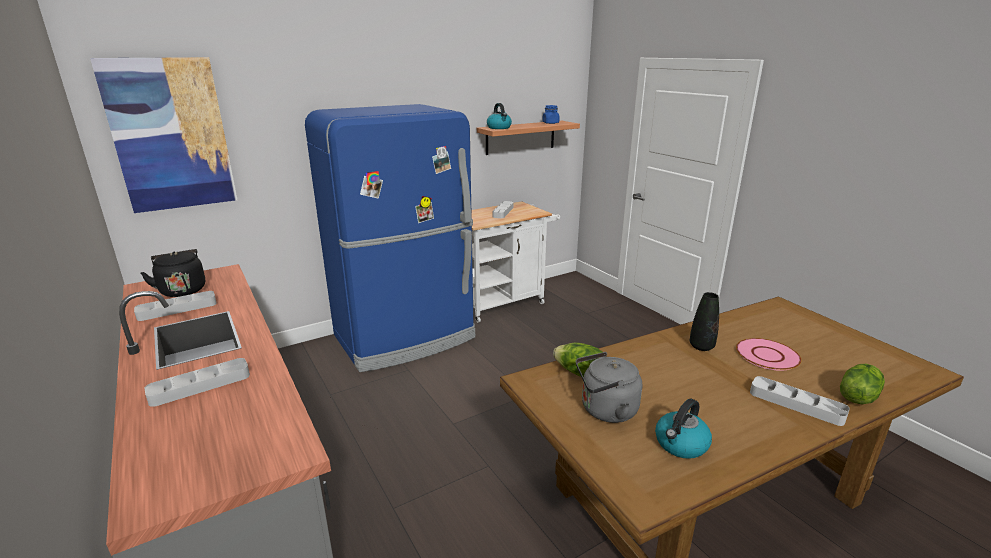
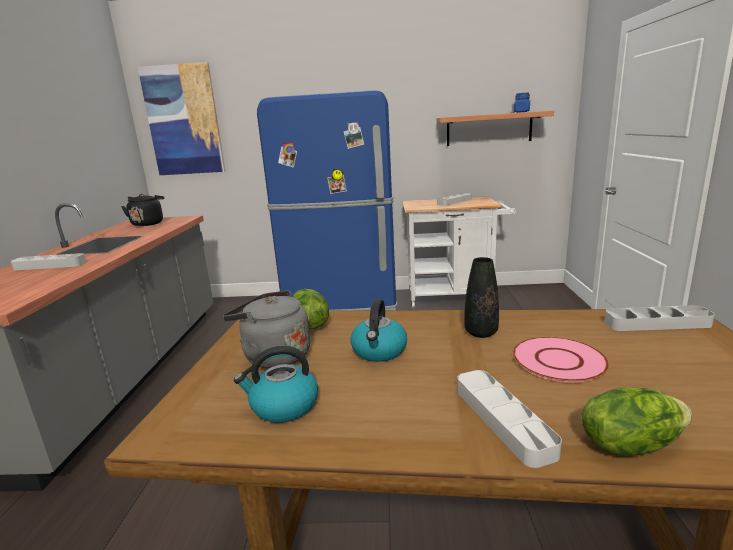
camera: 35 degrees right, 5 degrees down
grey tray [134,291,217,321] -> grey tray moved to [605,305,715,331]
kettle [487,103,512,129] -> kettle moved to [350,299,407,362]

